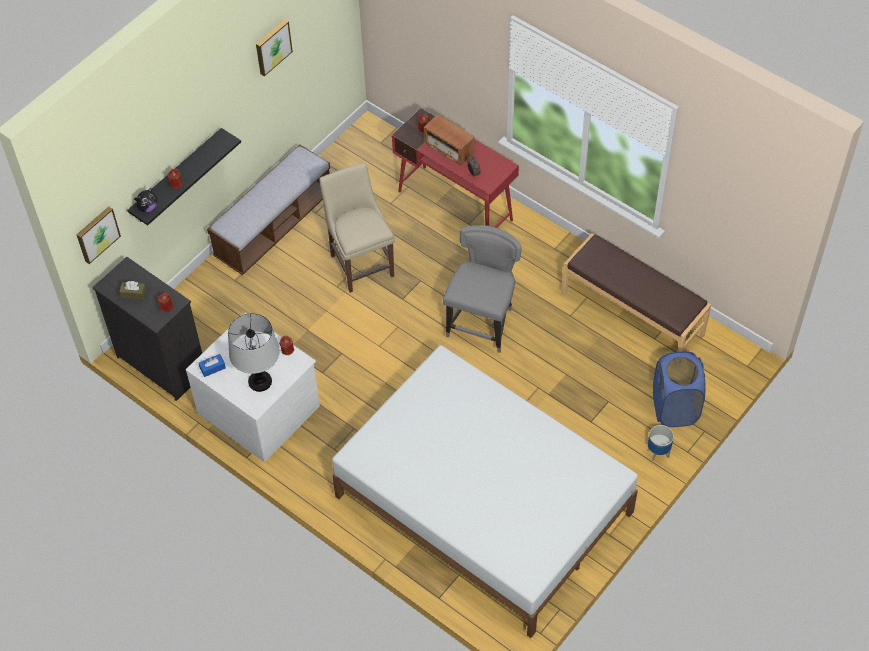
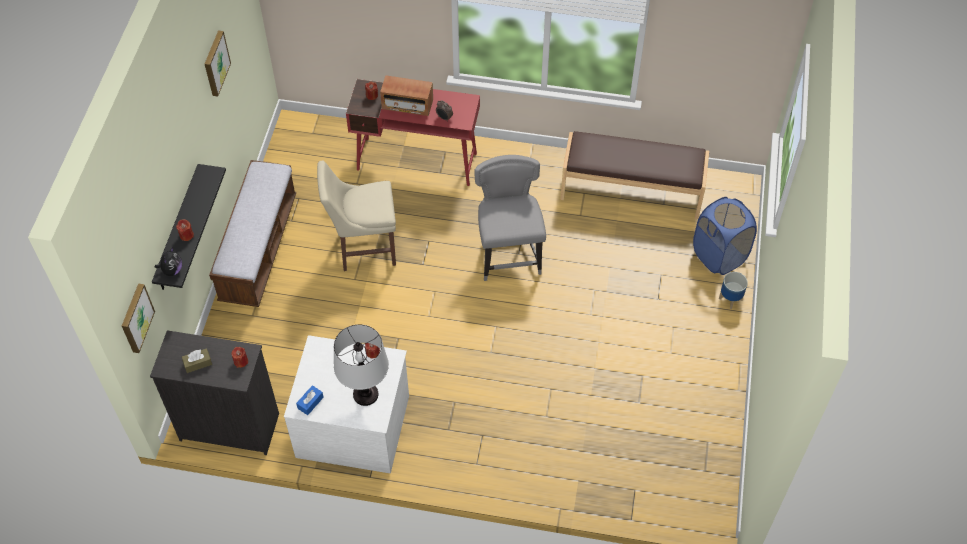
camera: 30 degrees left, 0 degrees up
beige chair [319,163,395,293] -> beige chair turned 45 degrees counterclockwise [317,161,396,271]
white bed [332,345,638,638] -> none

